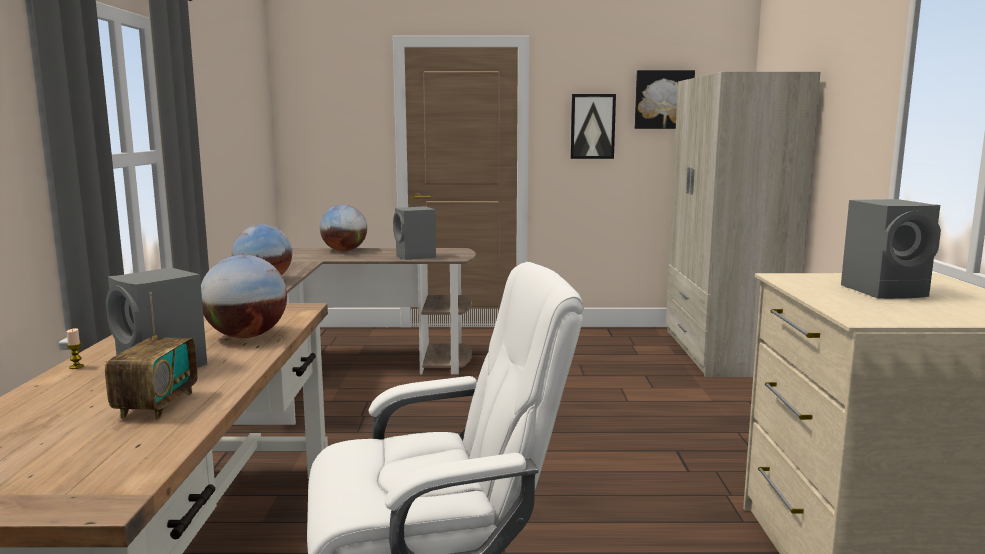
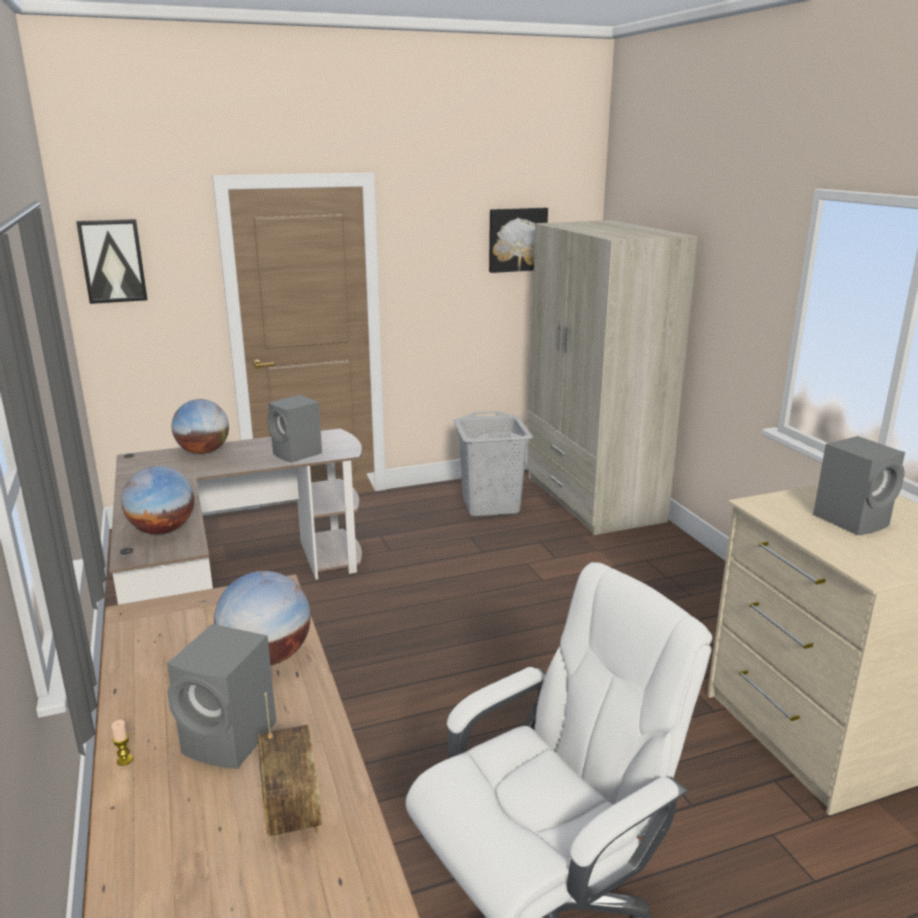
camera: 20 degrees left, 10 degrees up
picture [570,94,616,159] -> picture moved to [76,219,147,304]
none -> grey laundry basket [454,411,533,517]

